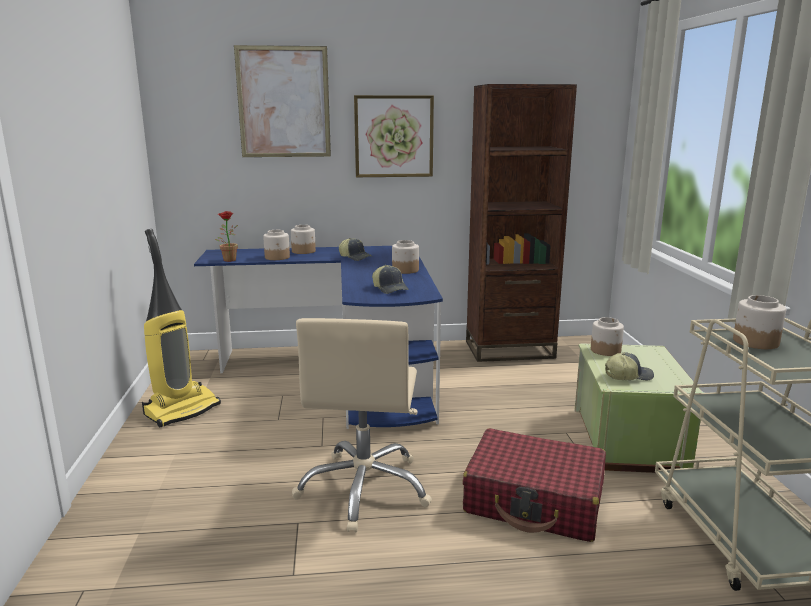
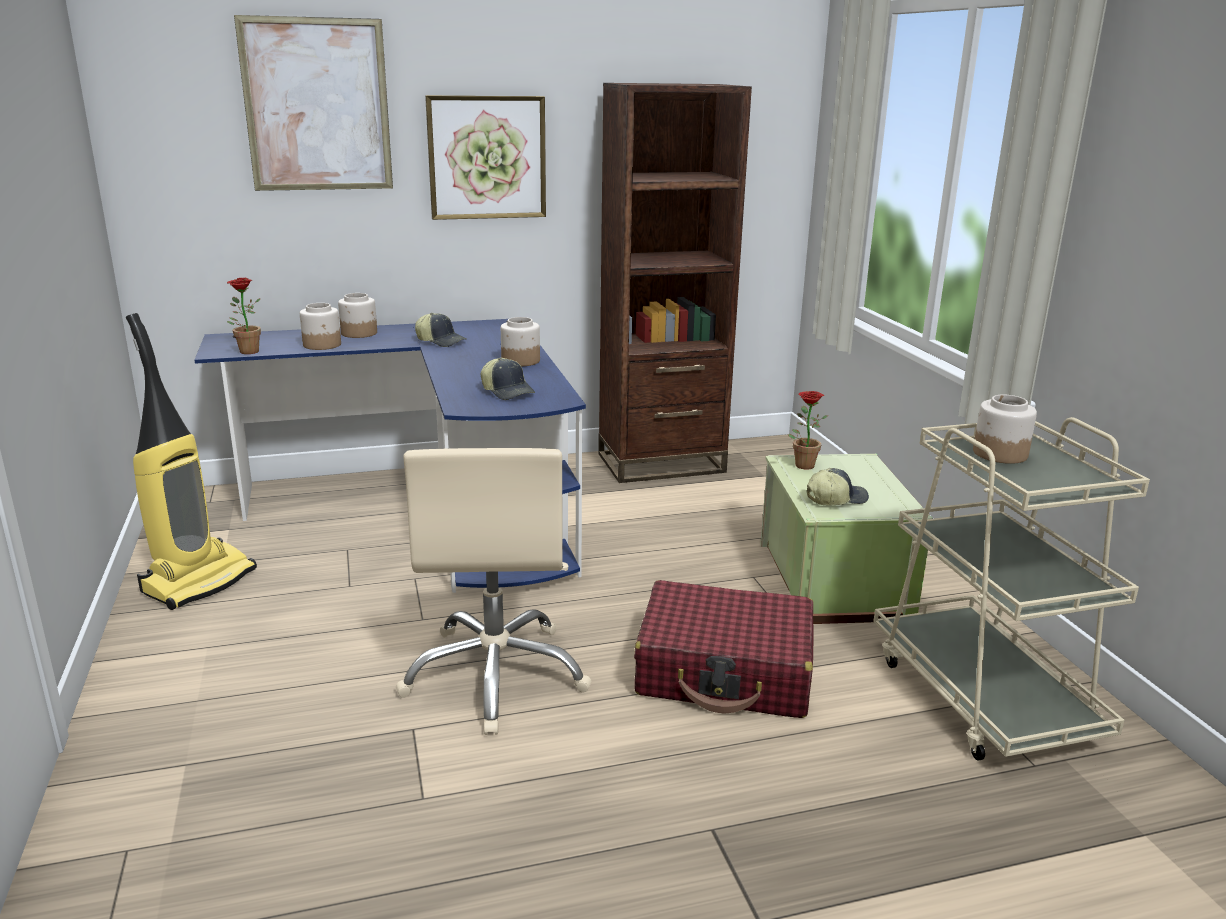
camera: 10 degrees left, 5 degrees up
jar [591,317,624,356] -> potted plant [788,391,828,469]

